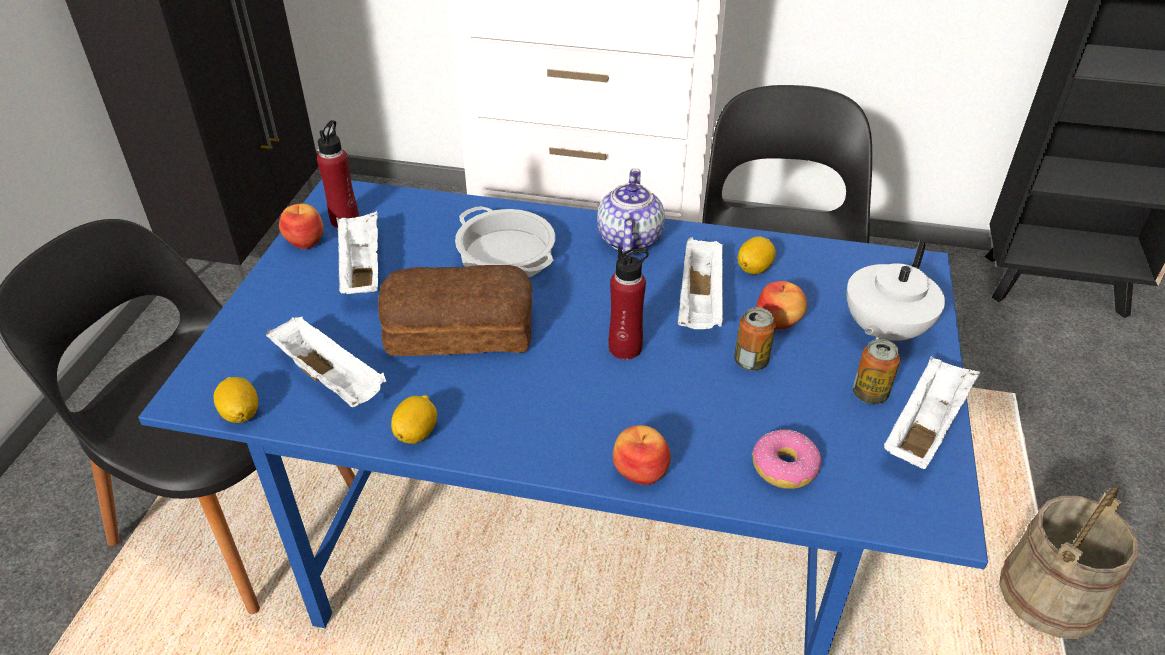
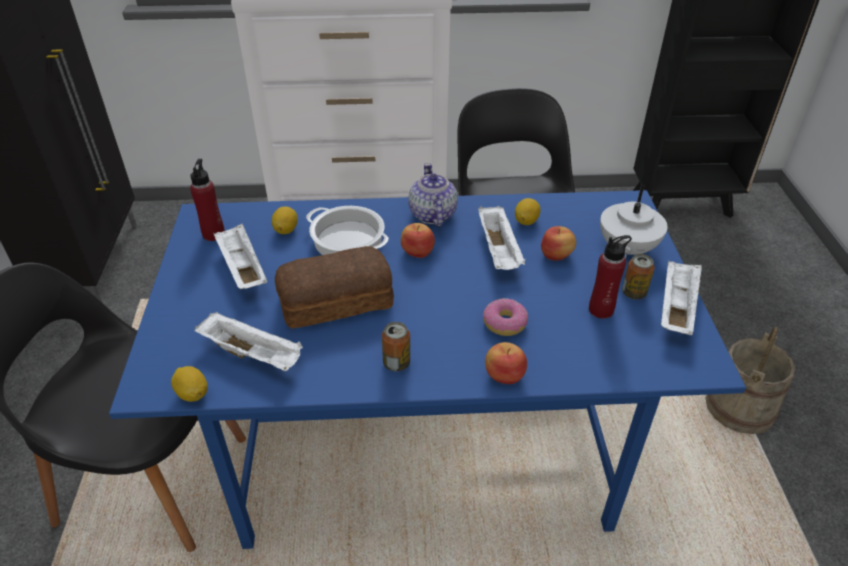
camera: 15 degrees left, 0 degrees up
apple [279,204,324,249] -> apple moved to [401,223,435,258]
lemon [391,395,437,444] -> lemon moved to [272,207,298,234]
red bottle [609,247,649,360] -> red bottle moved to [589,235,632,319]
can [734,307,776,371] -> can moved to [382,322,410,371]
donut [752,430,821,489] -> donut moved to [483,298,528,336]

